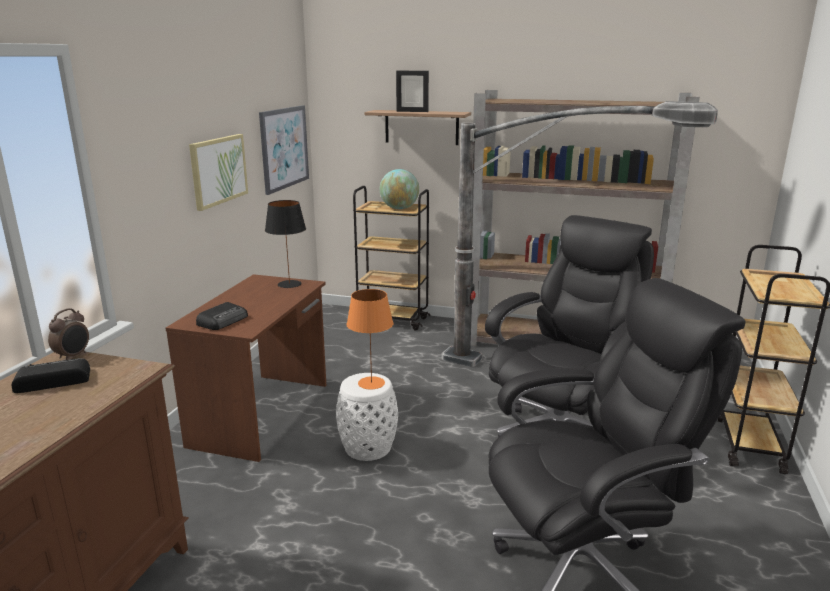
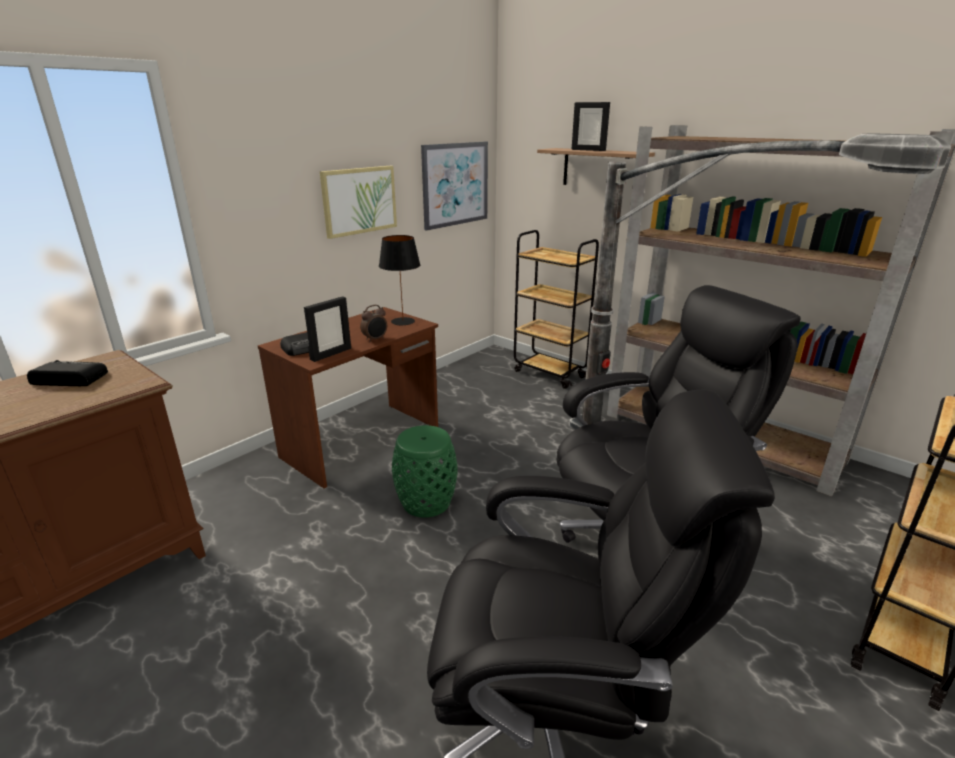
camera: 25 degrees right, 5 degrees up
alarm clock [48,308,89,360] -> alarm clock moved to [360,305,387,342]
white stool [336,373,398,461] -> green stool [392,425,458,518]
orange table lamp [346,289,393,390] -> none
globe [380,169,419,209] -> none
none -> picture frame [304,296,351,362]

